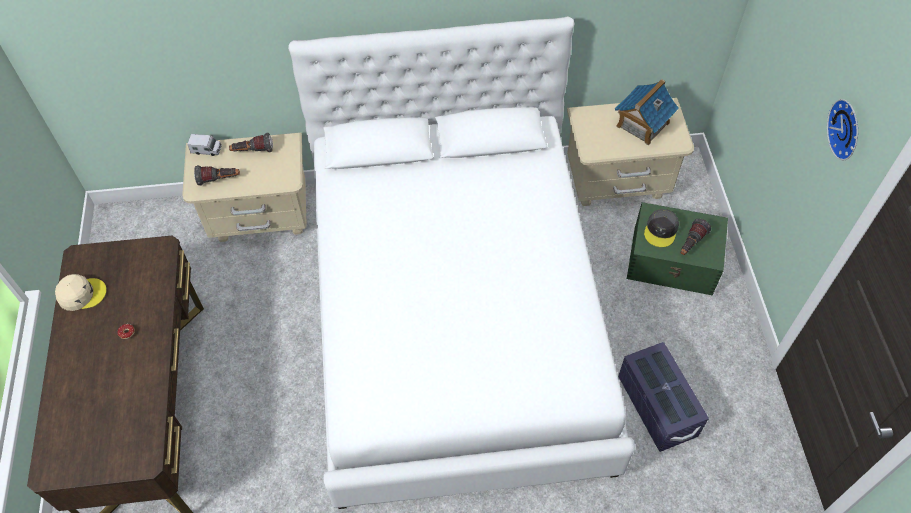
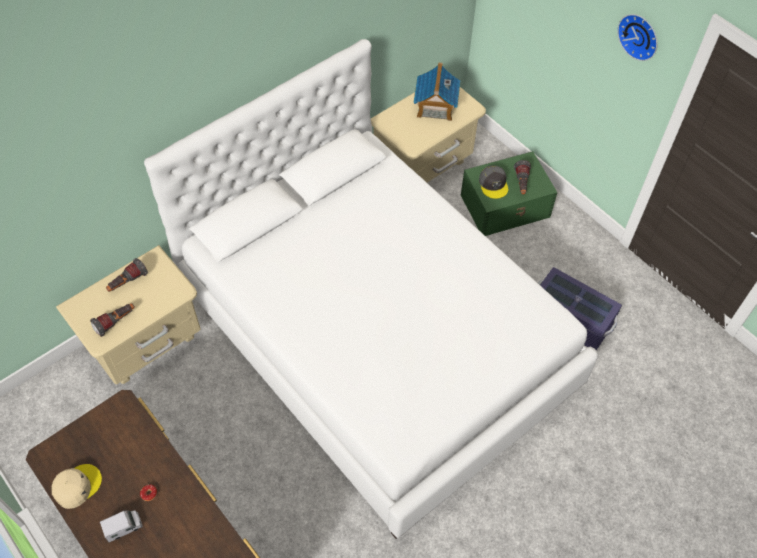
camera: 35 degrees left, 0 degrees up
toy truck [187,134,222,156] -> toy truck moved to [100,510,143,543]

